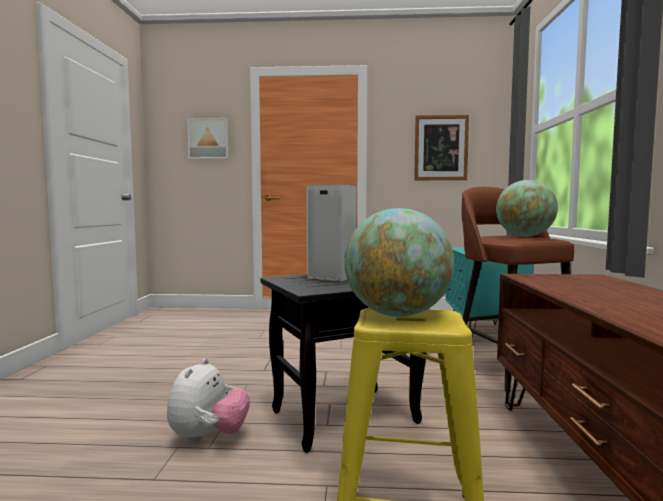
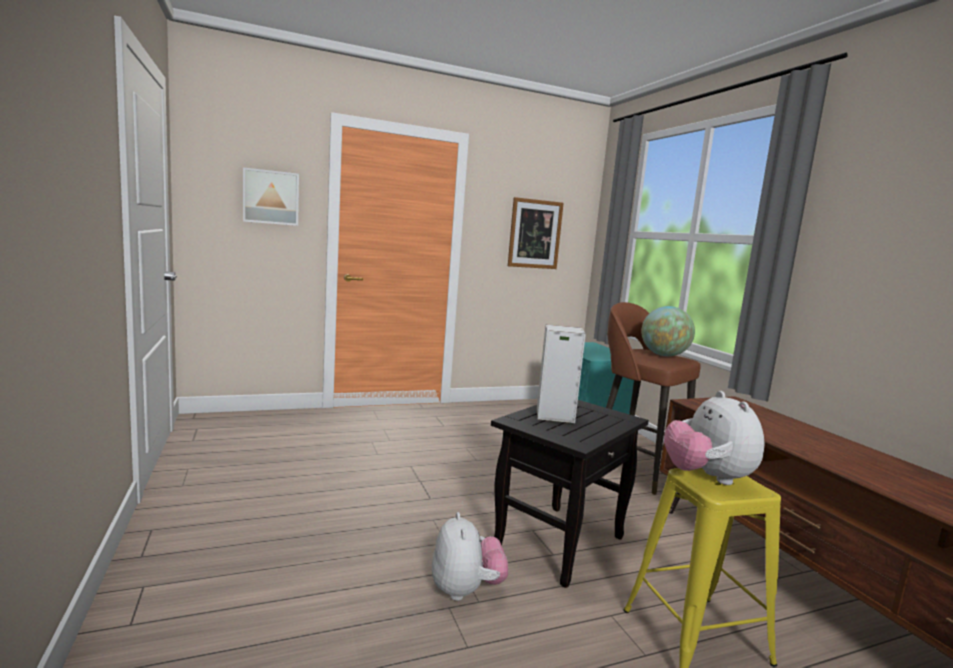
camera: 25 degrees left, 5 degrees up
globe [344,208,454,317] -> plush toy [664,391,765,485]

